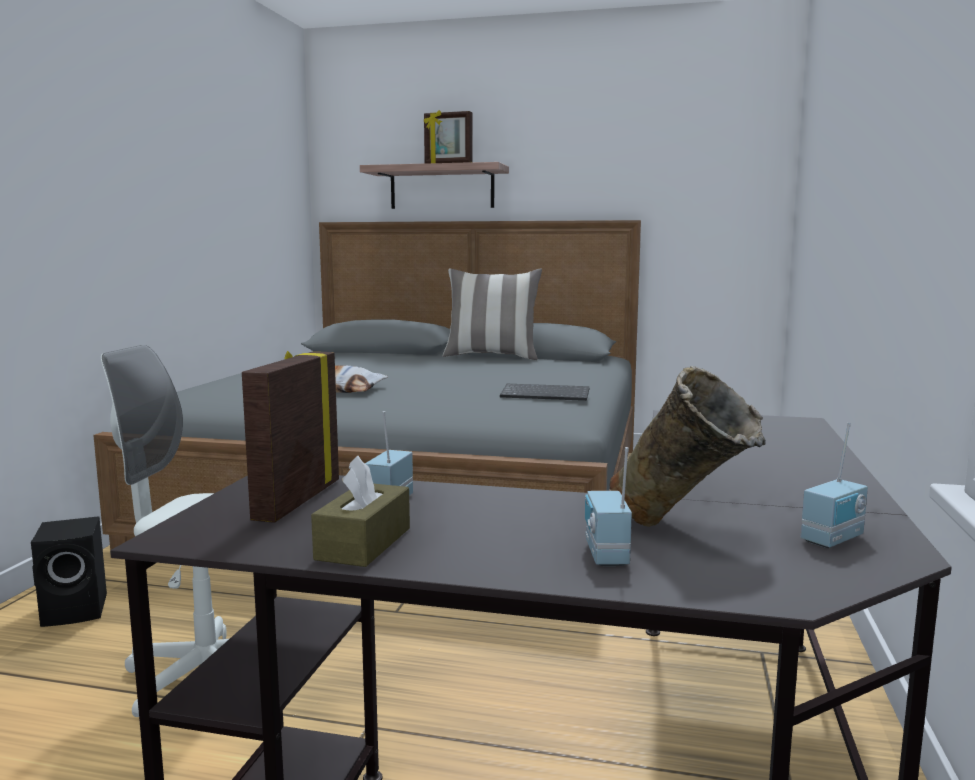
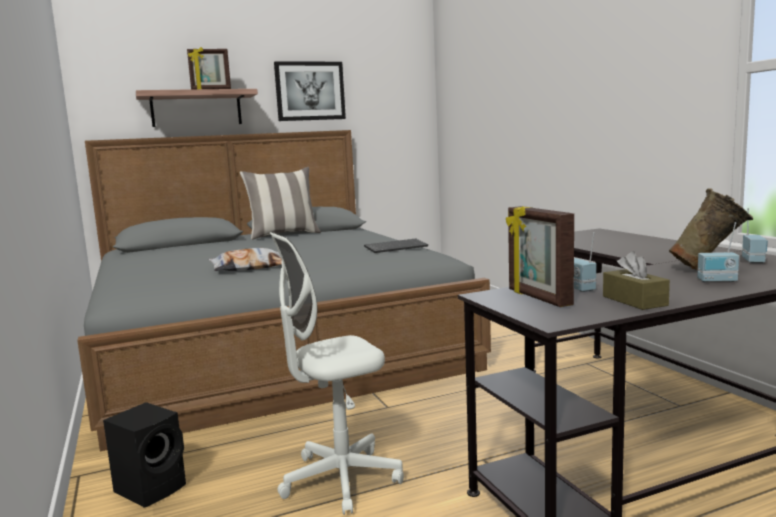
camera: 35 degrees left, 0 degrees up
radio [585,447,632,566] -> radio turned 45 degrees counterclockwise [697,222,739,282]
none -> picture [274,61,346,121]

